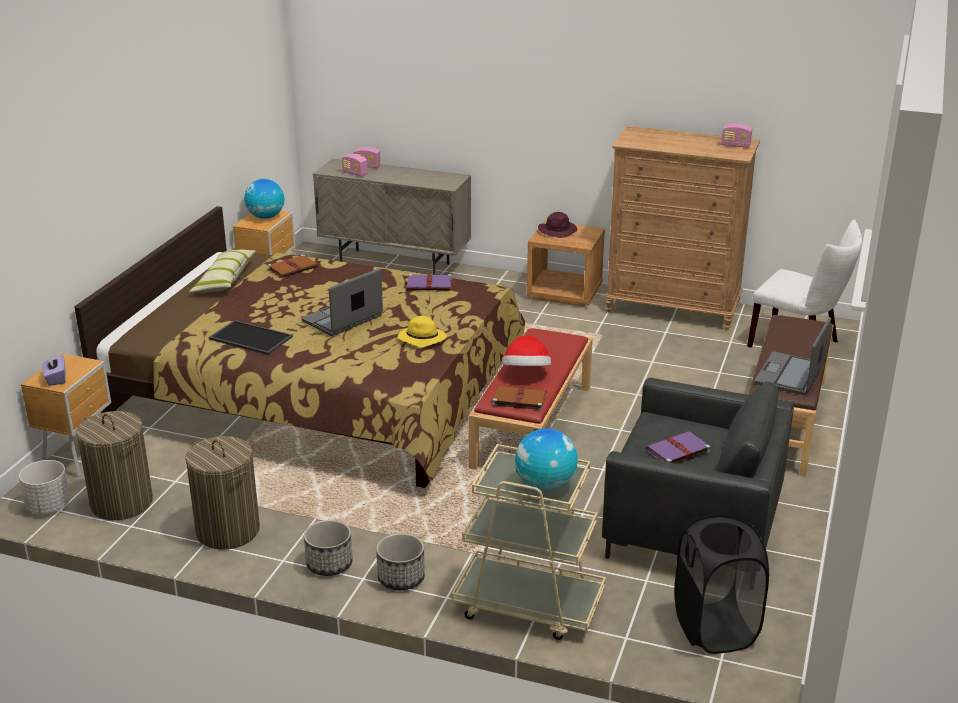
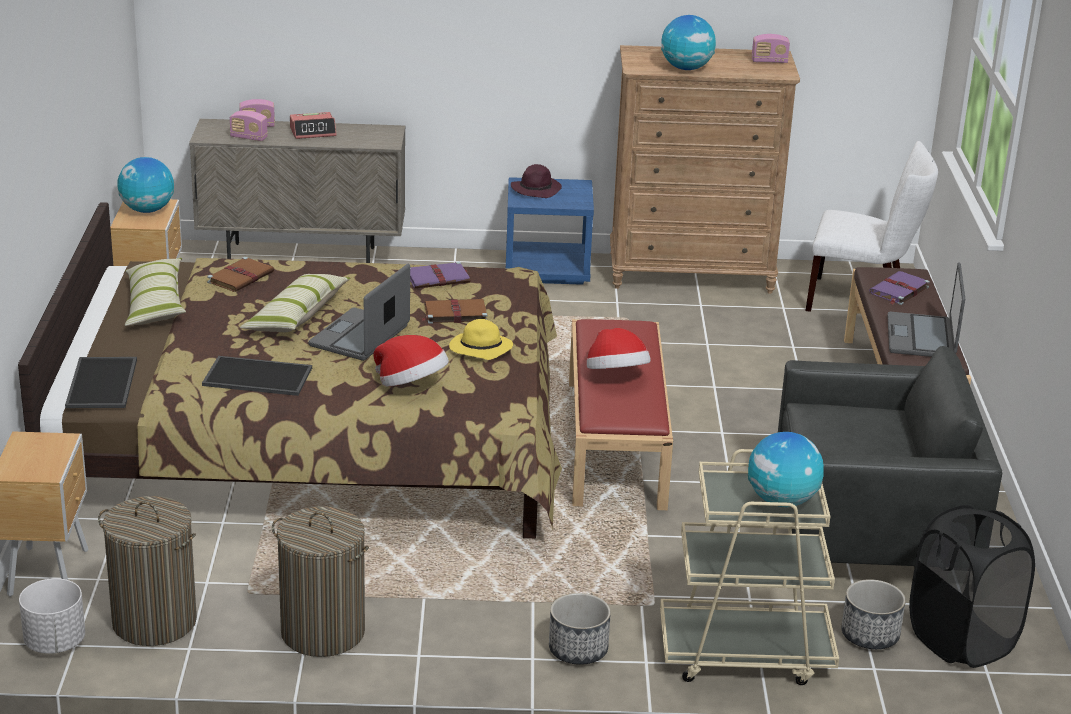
camera: 20 degrees left, 0 degrees up
purple tissue box [43,355,66,386] -> none
planter [304,520,353,576] -> planter moved to [841,579,906,649]
brown book [491,386,546,411] -> brown book moved to [422,299,487,324]
brown nightstand [527,221,605,307] -> blue nightstand [506,177,594,285]
purple book [646,431,711,464] -> purple book moved to [869,271,930,305]
none -> tray [65,357,137,408]
none -> pillow [240,274,350,332]
none -> alarm clock [290,112,337,139]
none -> hat [373,335,449,387]
none -> globe [661,15,716,70]

